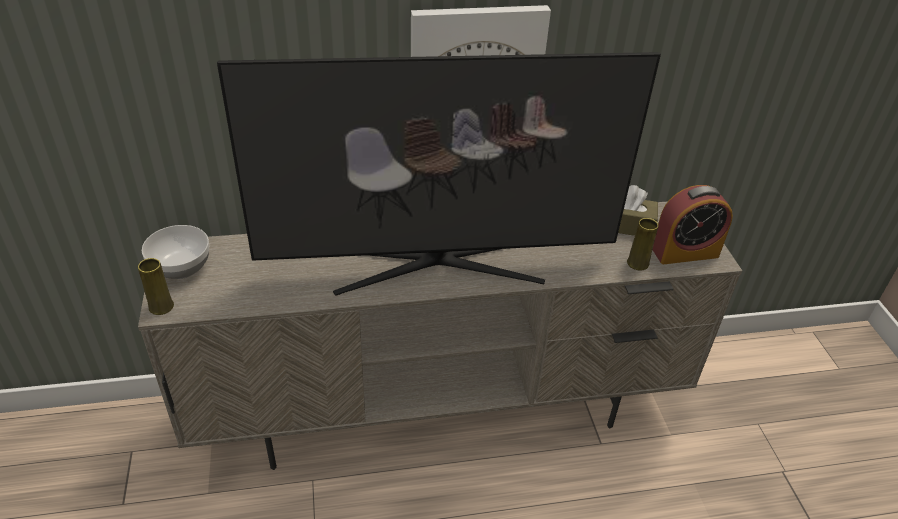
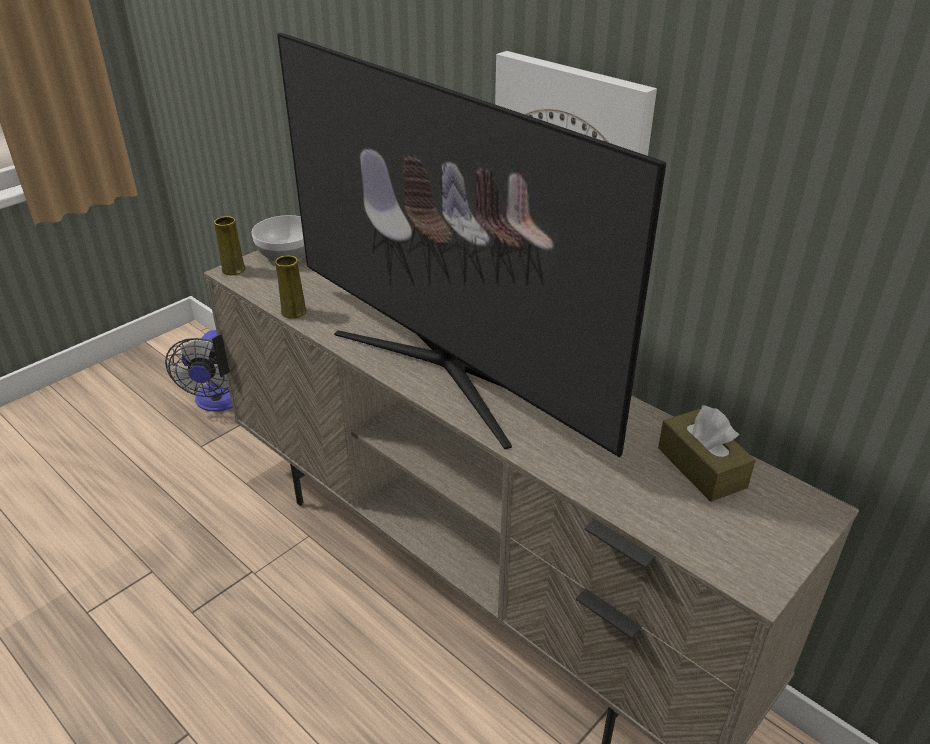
camera: 55 degrees right, 5 degrees down
yellow vase [627,218,659,271] -> yellow vase moved to [275,255,306,319]
alarm clock [653,185,733,264] -> none
none -> fan [165,330,233,411]

